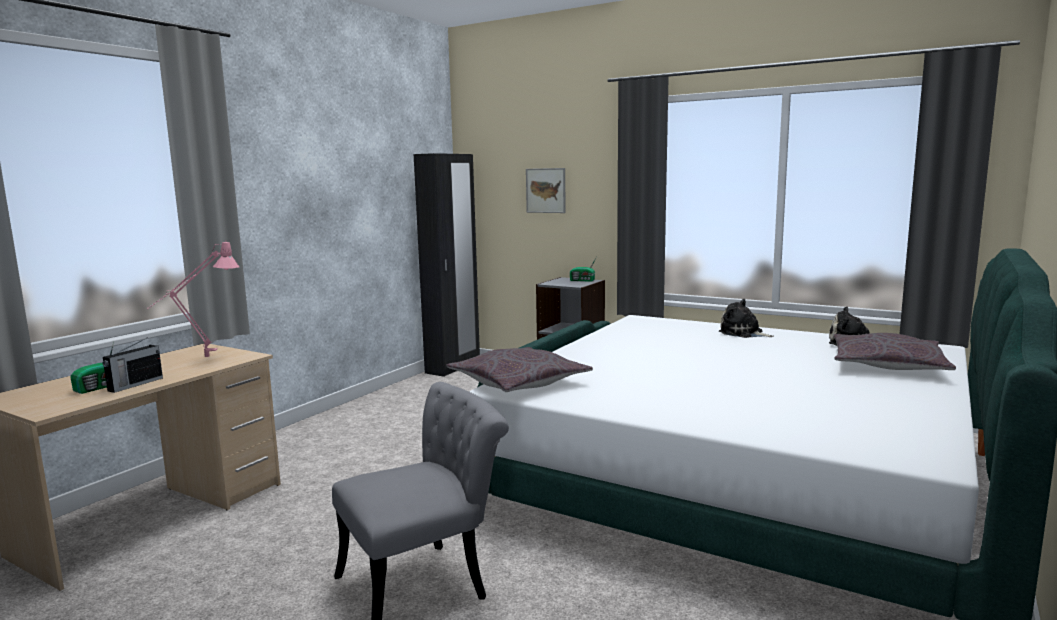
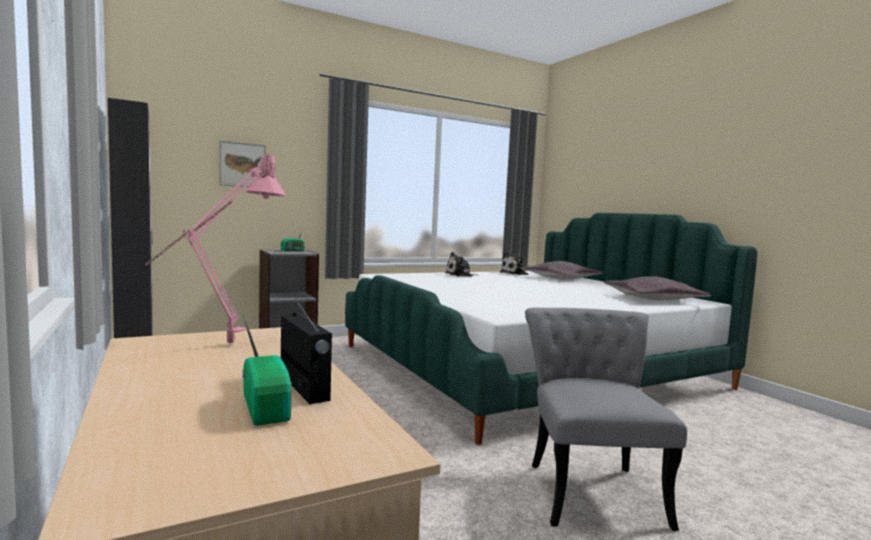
camera: 60 degrees left, 5 degrees down
grey pillow [446,347,593,392] -> grey pillow moved to [604,276,711,300]

